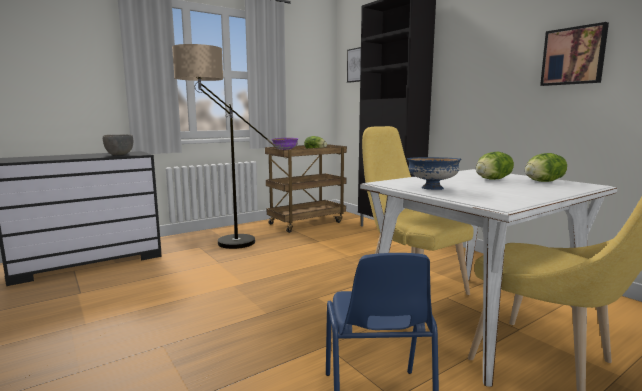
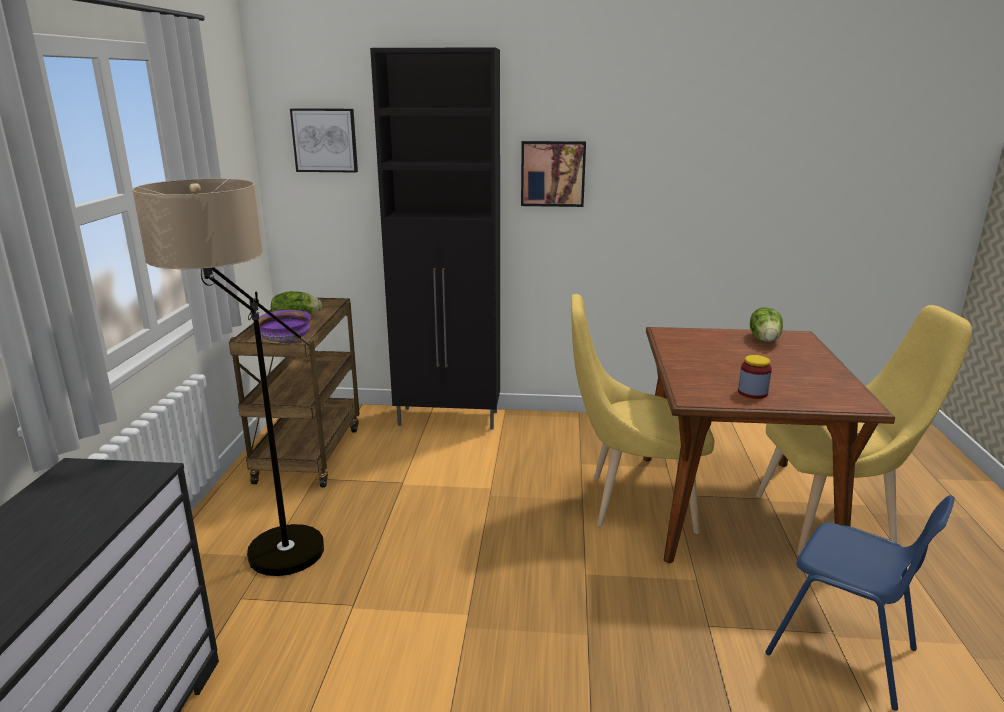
camera: 50 degrees left, 10 degrees up
grey bowl [103,134,133,155] -> none
white dining table [360,169,617,387] -> brown dining table [643,327,895,564]
blue bowl [407,157,461,190] -> jar [738,355,772,399]
lettuce [476,152,514,180] -> none
picture [540,22,609,86] -> picture moved to [521,141,586,207]

